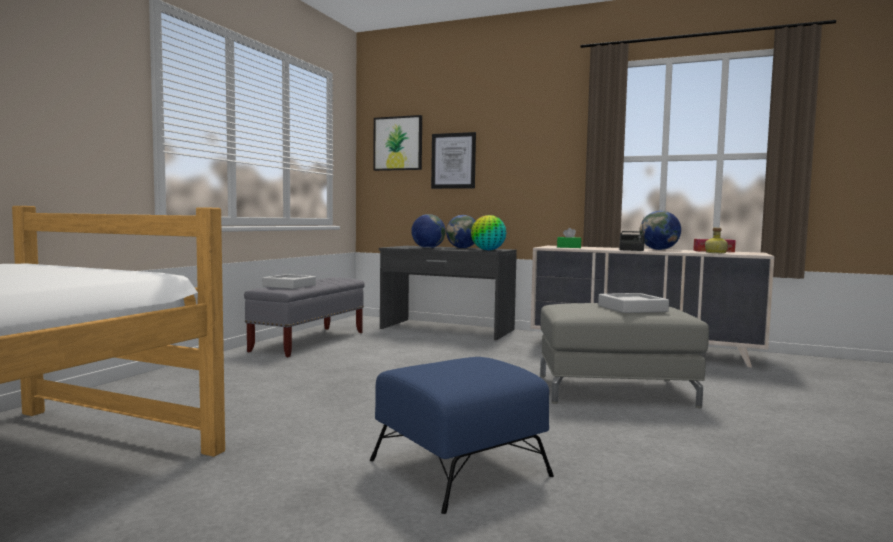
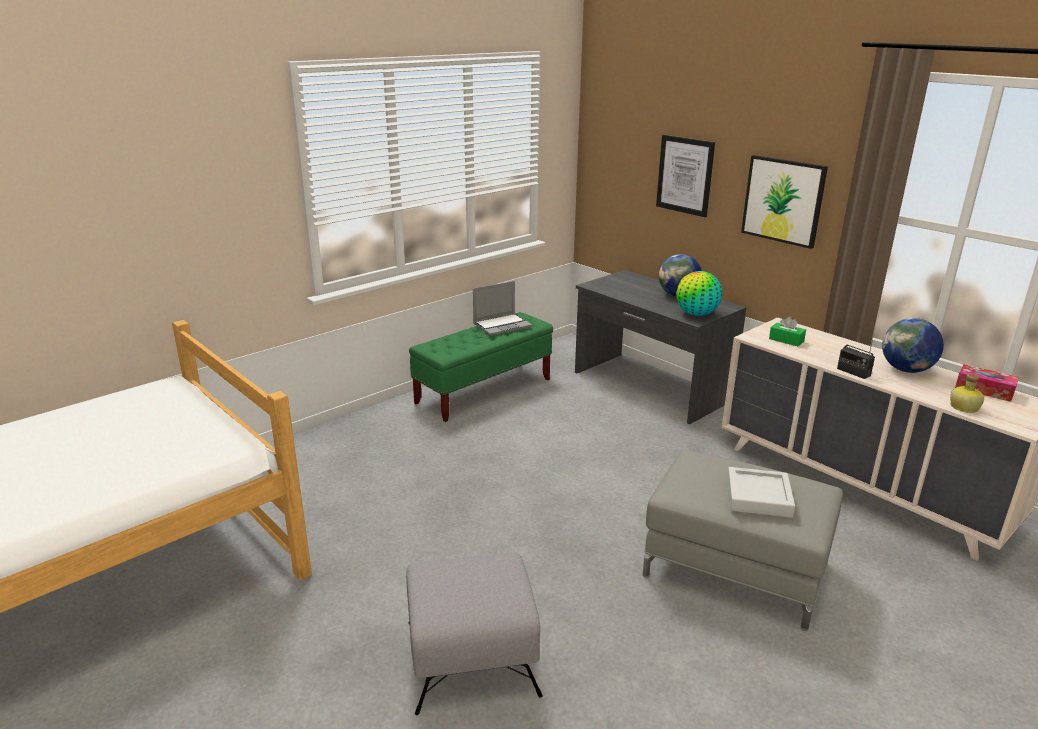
camera: 25 degrees right, 20 degrees up
grey bench [244,278,365,358] -> green bench [409,312,553,422]
grey tray [262,274,316,289] -> none
blue ottoman [370,357,554,514] -> grey ottoman [406,552,543,715]
picture [373,115,422,171] -> picture moved to [741,155,828,249]
globe [411,214,446,248] -> none
none -> laptop [473,281,532,336]

